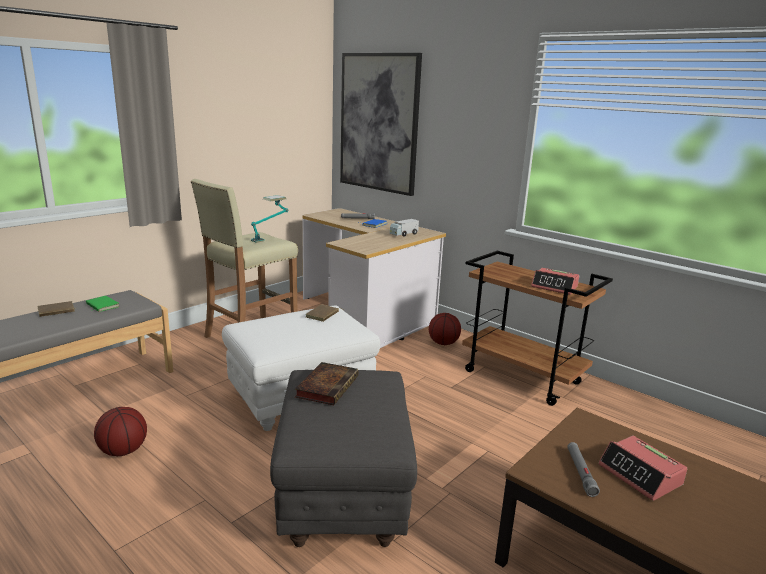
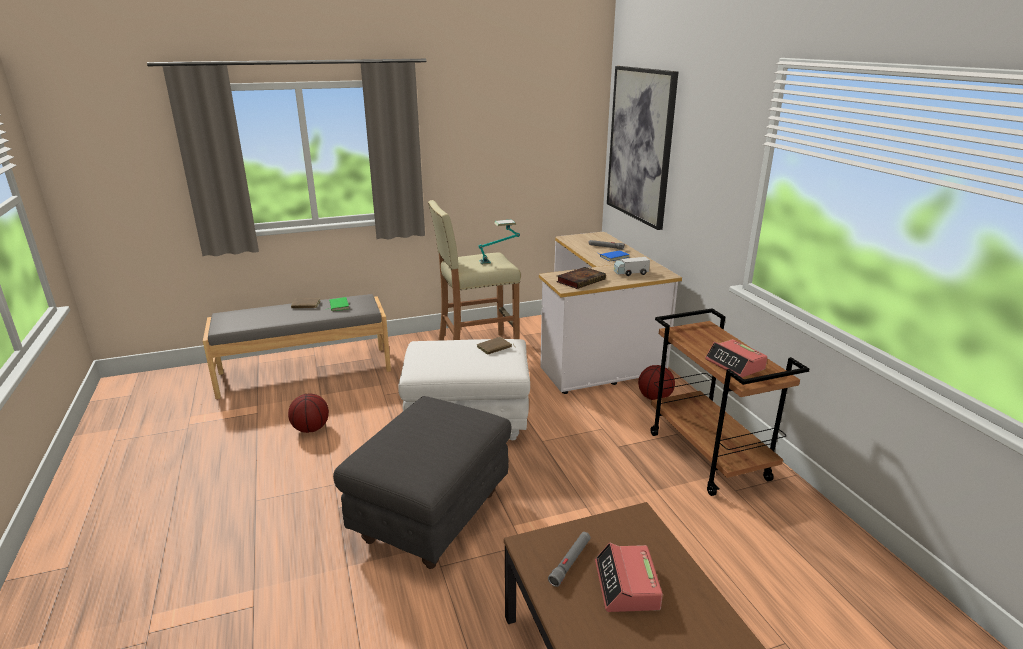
camera: 30 degrees right, 5 degrees up
book [295,362,359,405] -> book moved to [556,267,606,289]

